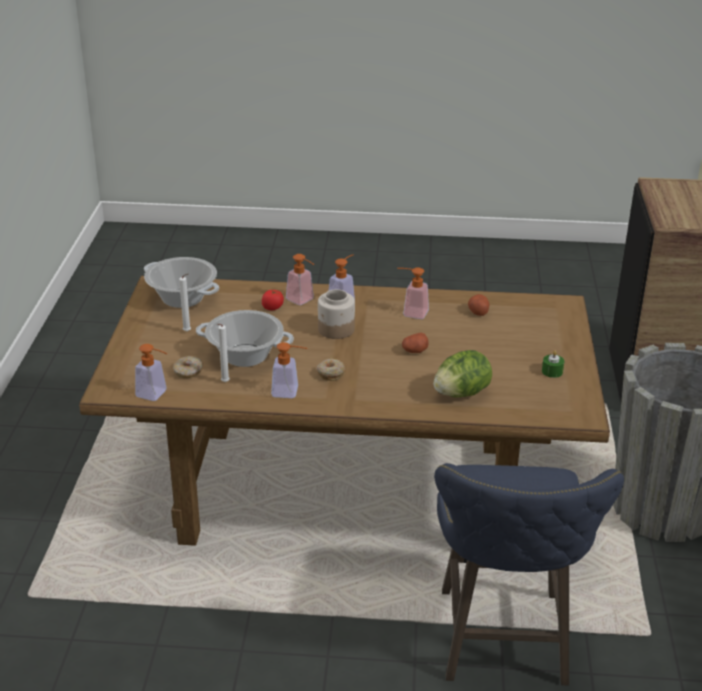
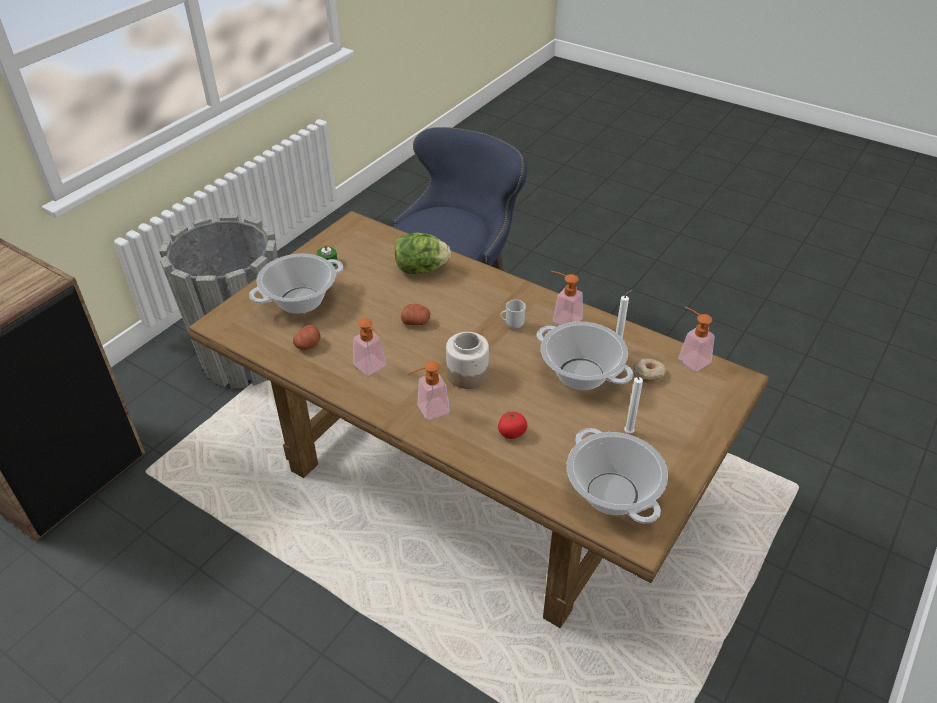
camera: 150 degrees left, 10 degrees up
soap dispenser [286,254,314,305] -> none
donut [317,359,345,381] -> mug [500,300,526,329]
none -> cooking pot [249,253,343,314]

